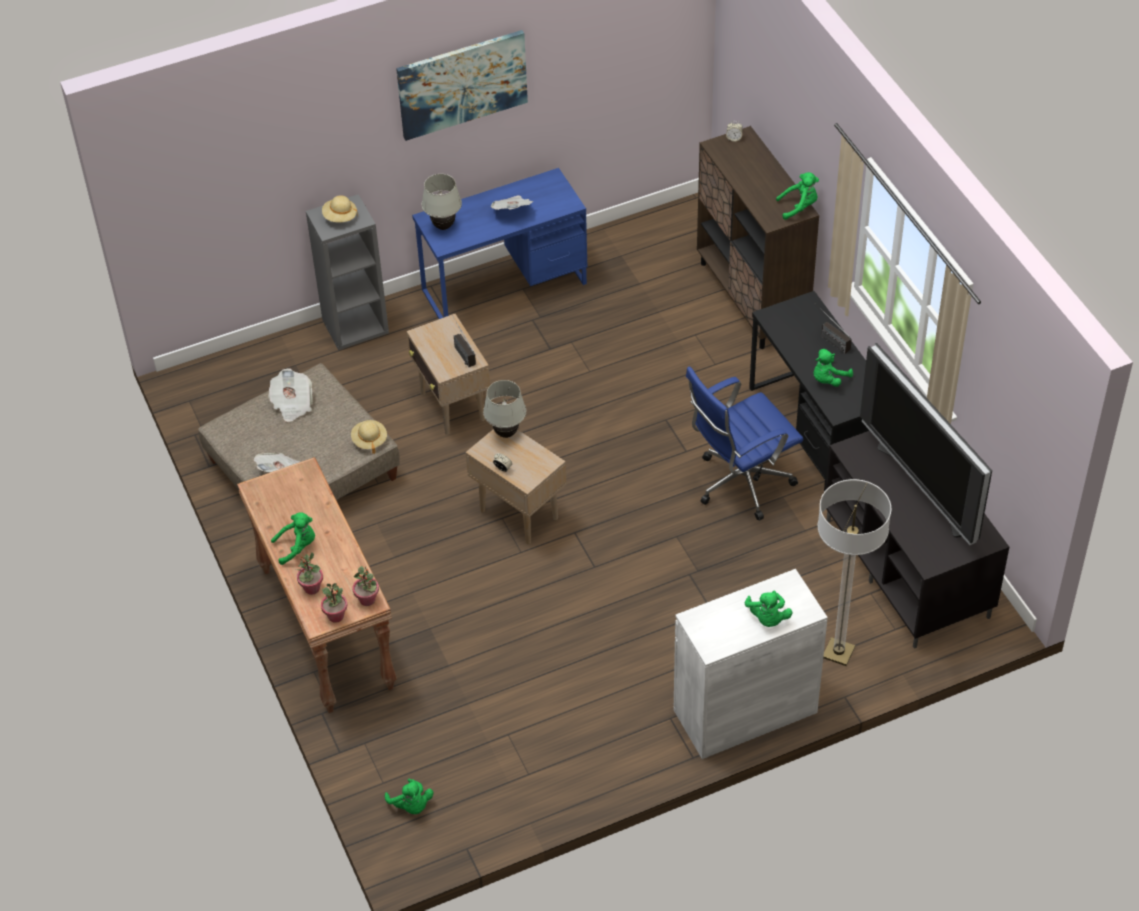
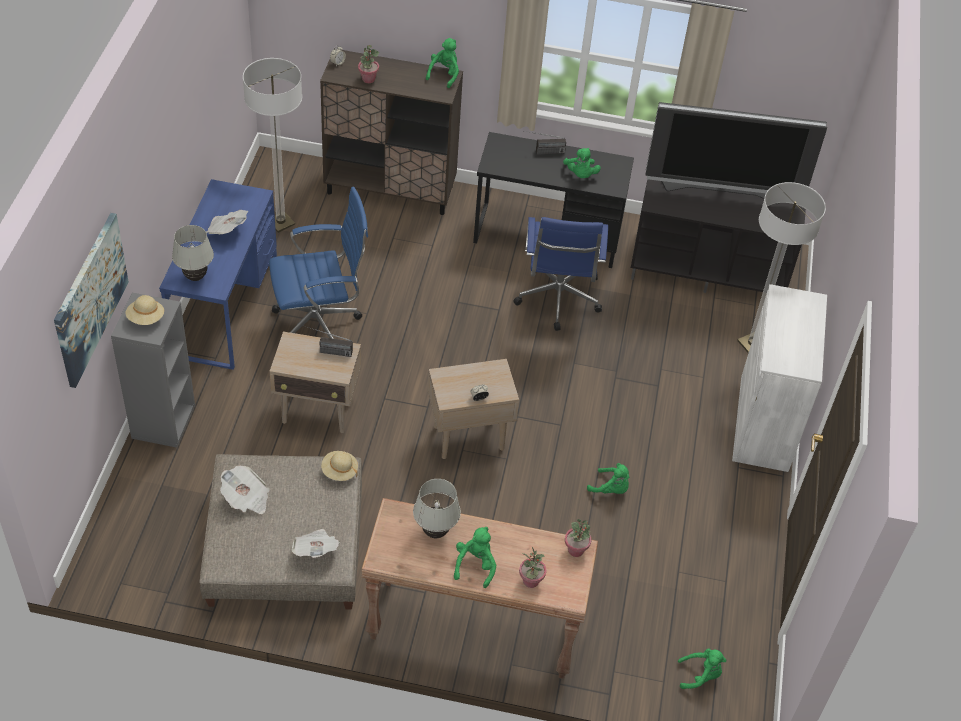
camera: 60 degrees left, 0 degrees up
potted plant [321,583,348,623] -> potted plant moved to [358,45,379,83]
picture [396,30,528,141] -> picture moved to [54,213,129,388]
white table lamp [483,380,526,438] -> white table lamp moved to [413,479,461,538]
green plush toy [745,591,792,627] -> green plush toy moved to [587,463,629,494]
none -> floor lamp [243,58,302,233]
none -> blue office chair [269,186,368,339]

